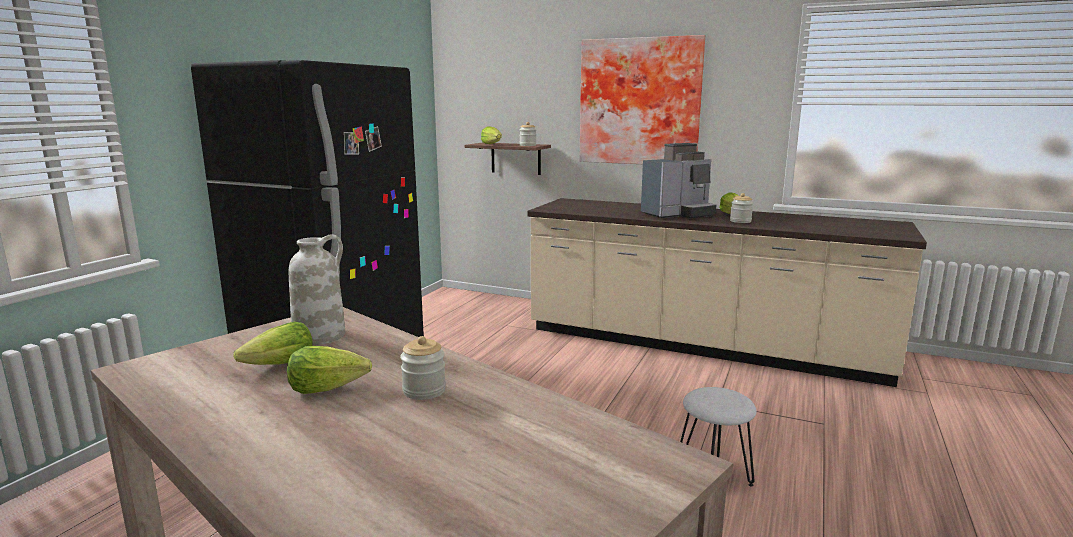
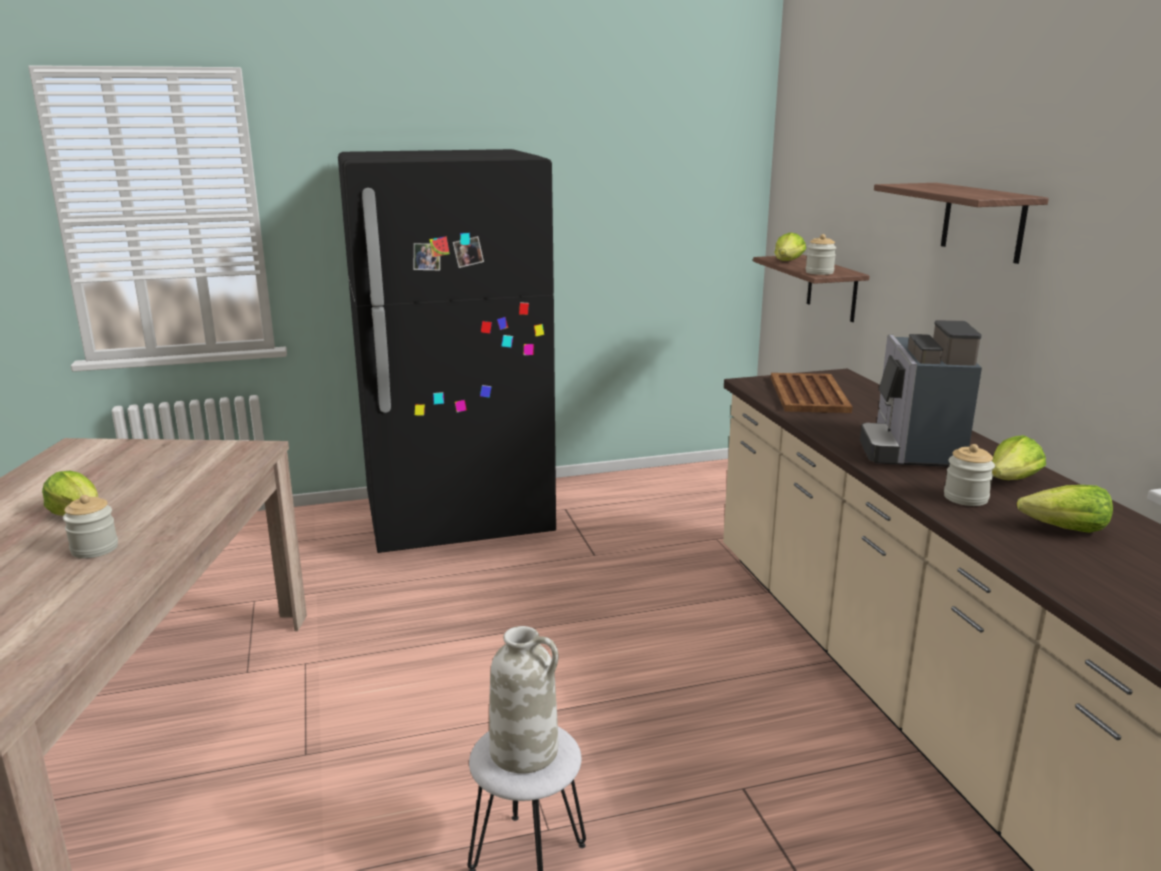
camera: 50 degrees right, 5 degrees up
lettuce [233,322,312,365] -> lettuce moved to [1017,485,1113,533]
white vase [289,234,345,345] -> white vase moved to [489,626,559,774]
picture [579,35,705,164] -> shelf [874,183,1049,264]
coffee machine [641,143,716,218] -> coffee machine turned 75 degrees clockwise [860,320,982,467]
none -> brown tray [771,373,853,413]

